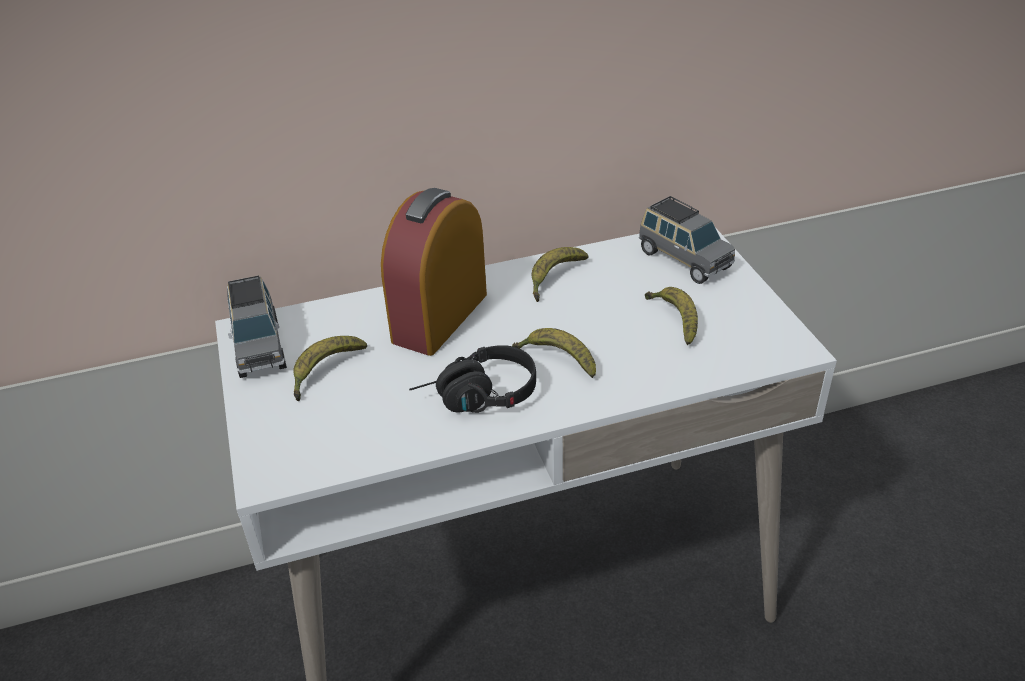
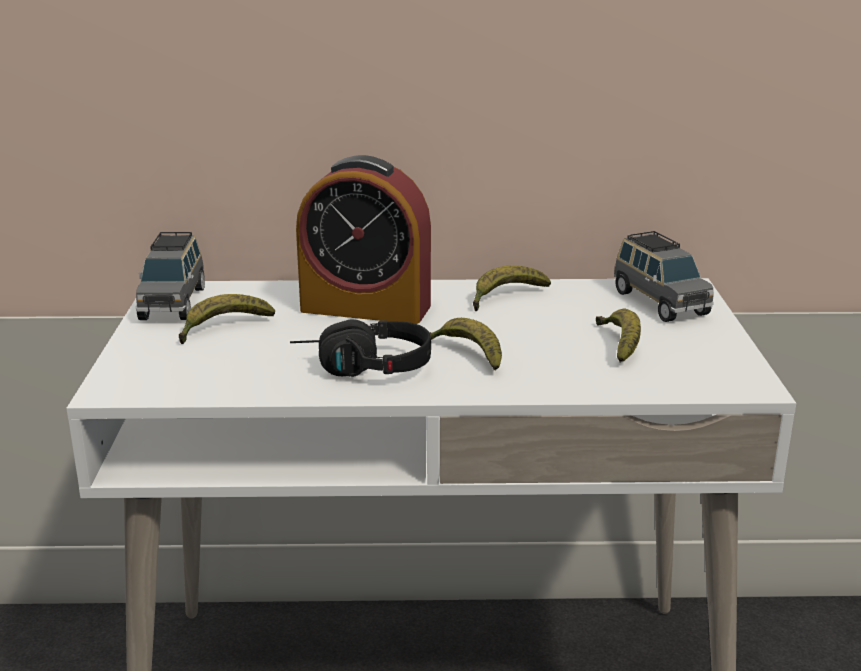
camera: 15 degrees right, 15 degrees down
alarm clock [381,188,487,356] -> alarm clock turned 120 degrees counterclockwise [296,155,431,324]

